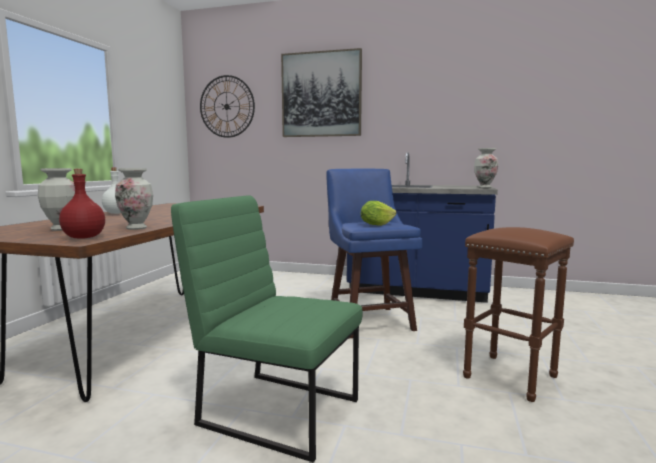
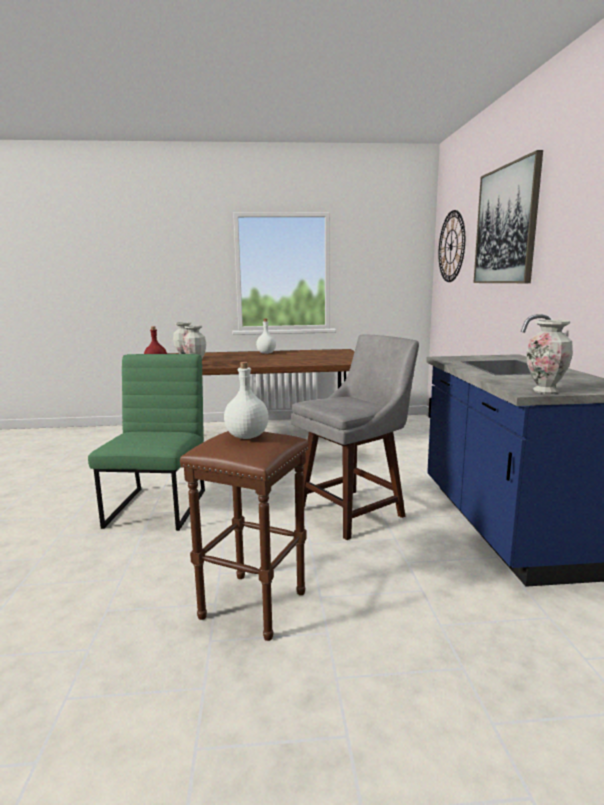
camera: 70 degrees right, 5 degrees up
blue stool [326,169,422,338] -> grey stool [291,334,419,540]
lettuce [361,201,397,226] -> none
none -> white bottle [224,362,269,439]

